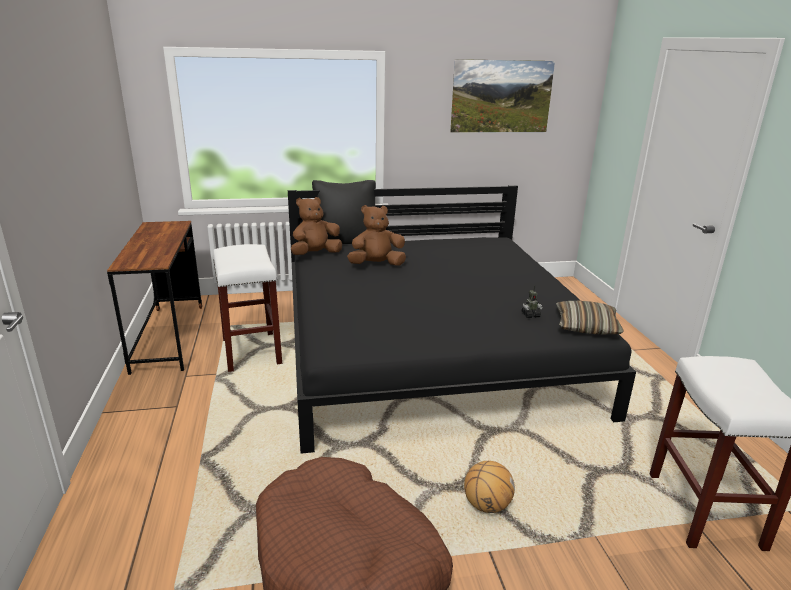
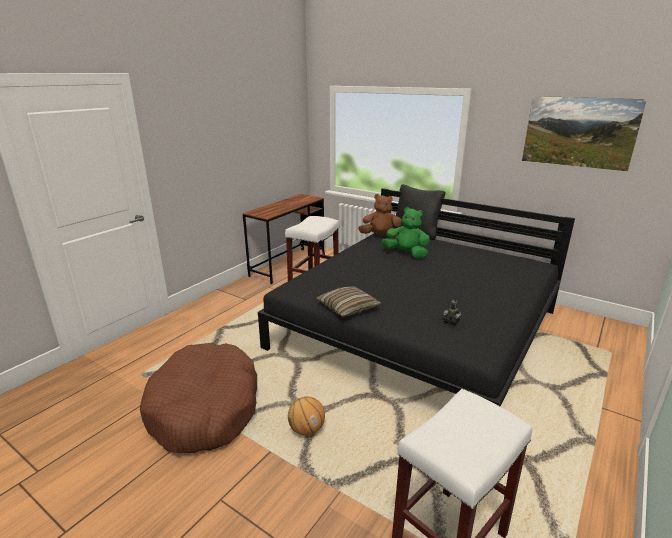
camera: 45 degrees right, 0 degrees up
brown plush toy [347,205,406,266] -> green plush toy [381,207,430,258]
pillow [556,301,624,334] -> pillow moved to [317,286,381,317]

